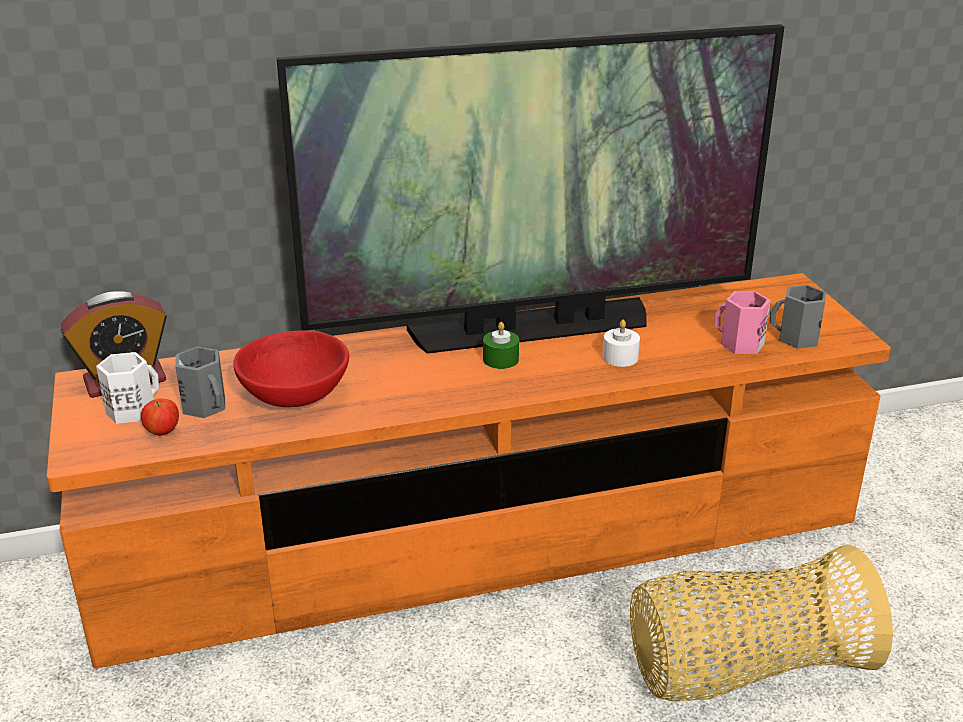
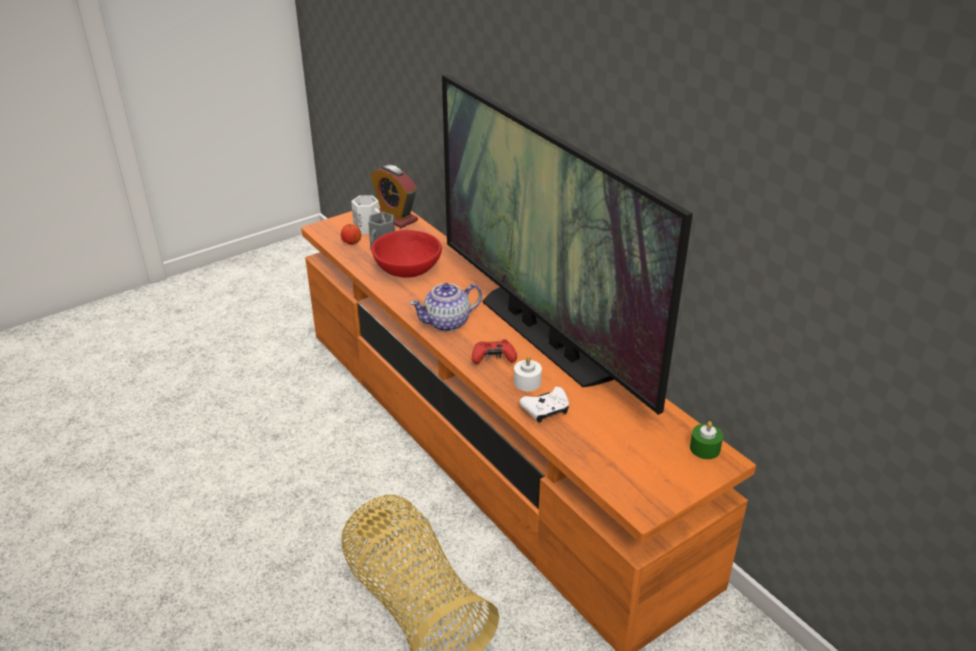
camera: 70 degrees right, 5 degrees up
green candle [483,322,519,369] -> green candle moved to [690,421,723,459]
pink mug [715,291,771,354] -> none
grey mug [770,285,826,349] -> none
none -> teapot [409,283,482,331]
none -> red game controller [472,339,517,364]
none -> white game controller [519,387,569,423]

